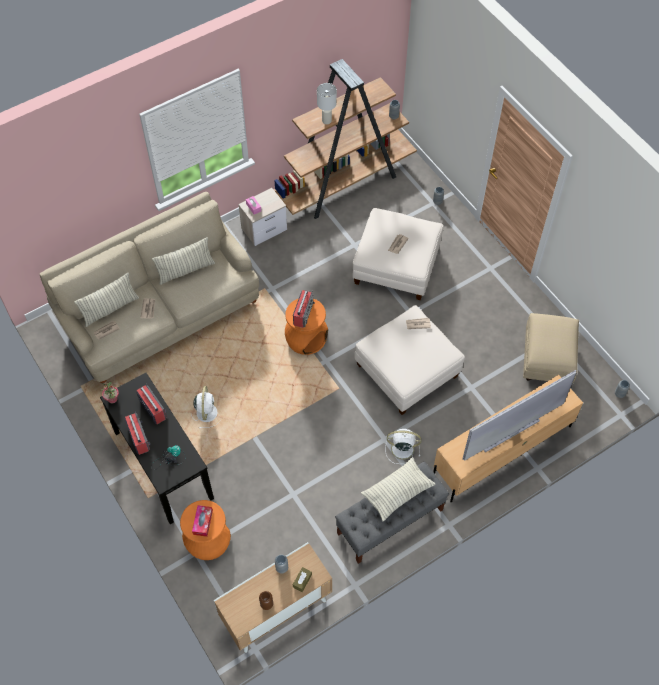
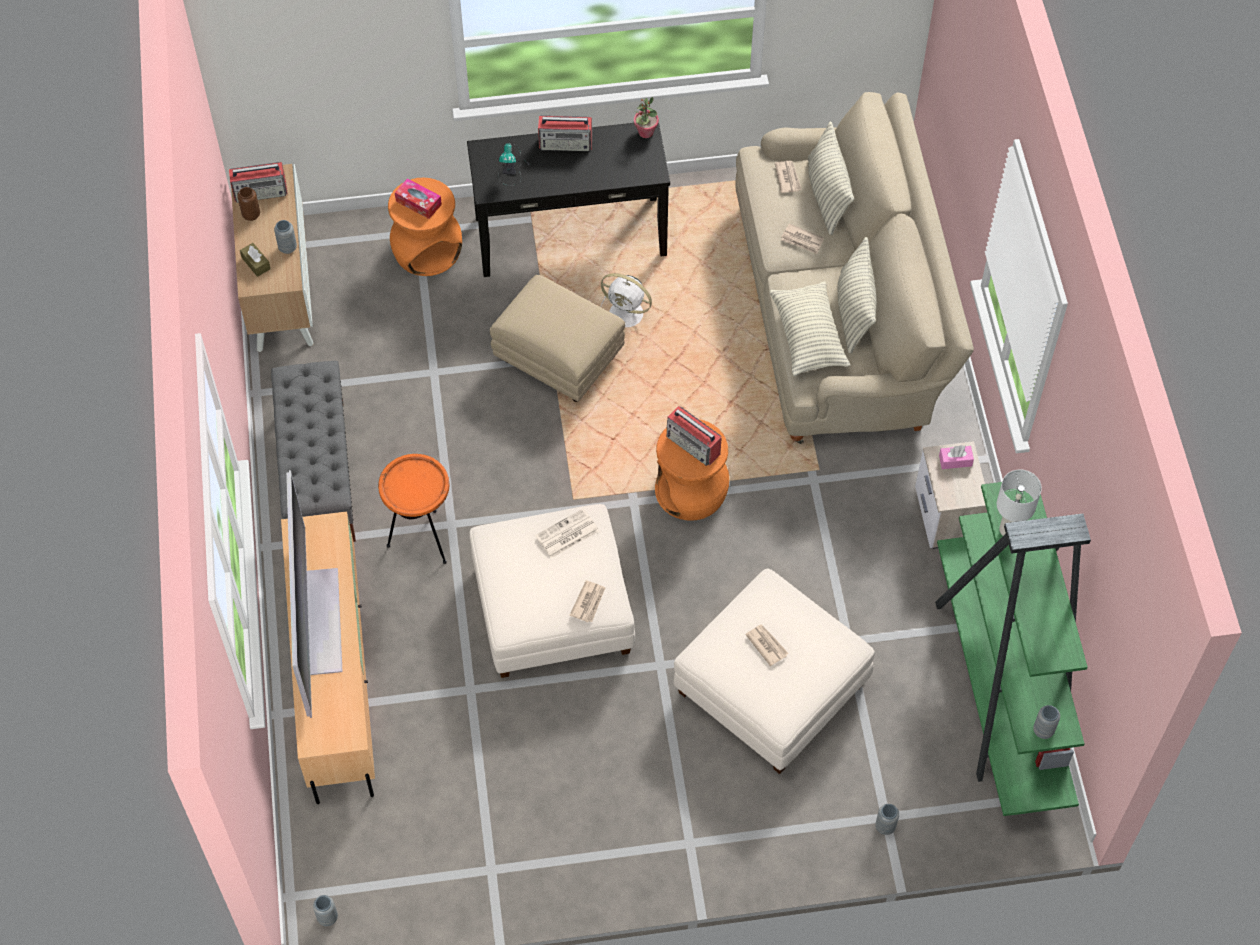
camera: 115 degrees right, 0 degrees up
radio [136,383,166,424] -> radio moved to [229,162,288,203]
brown bookcase [274,59,417,219] -> green bookcase [935,482,1091,816]
pillow [361,457,435,521] -> pillow moved to [769,282,850,377]
white fan [385,429,422,464] -> orange side table [378,454,449,564]
beige ottoman [523,313,579,384] -> beige ottoman moved to [490,275,625,402]
none -> newspaper [535,508,599,558]

